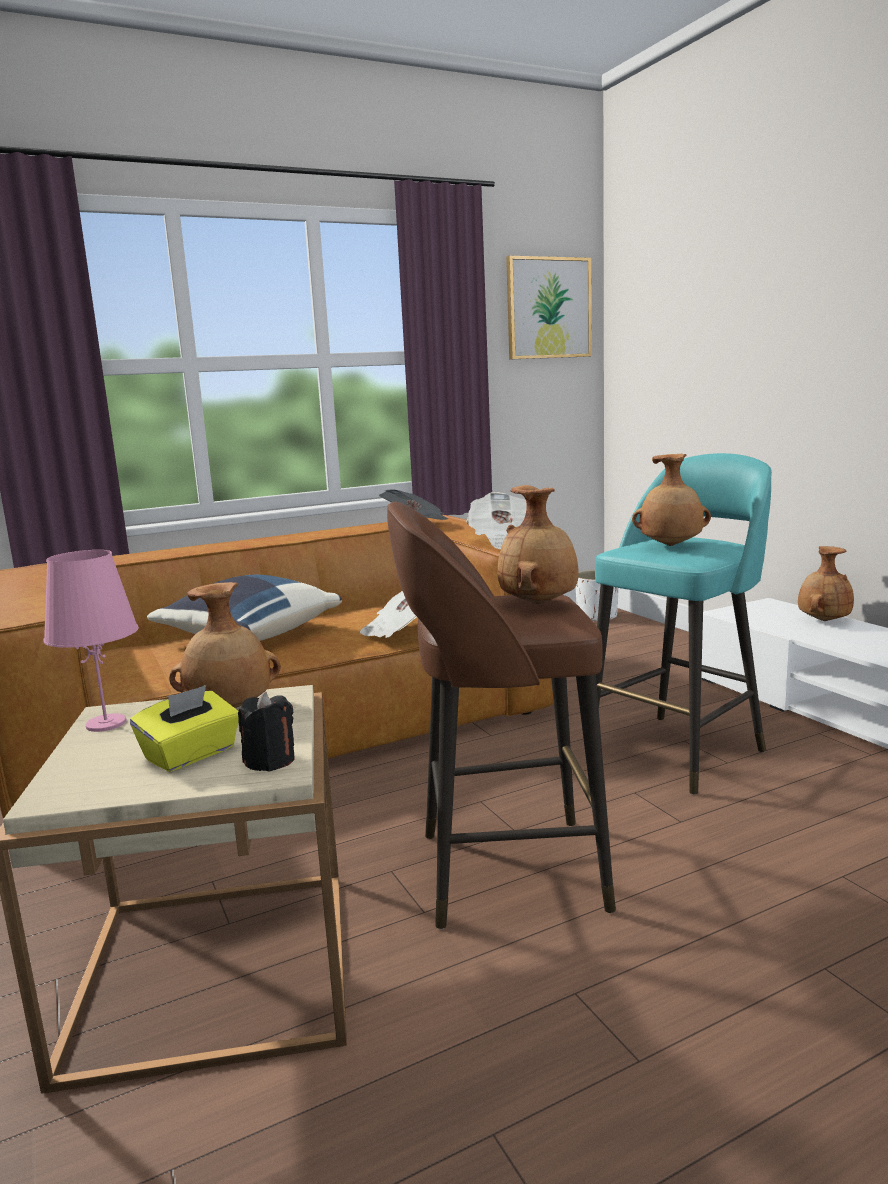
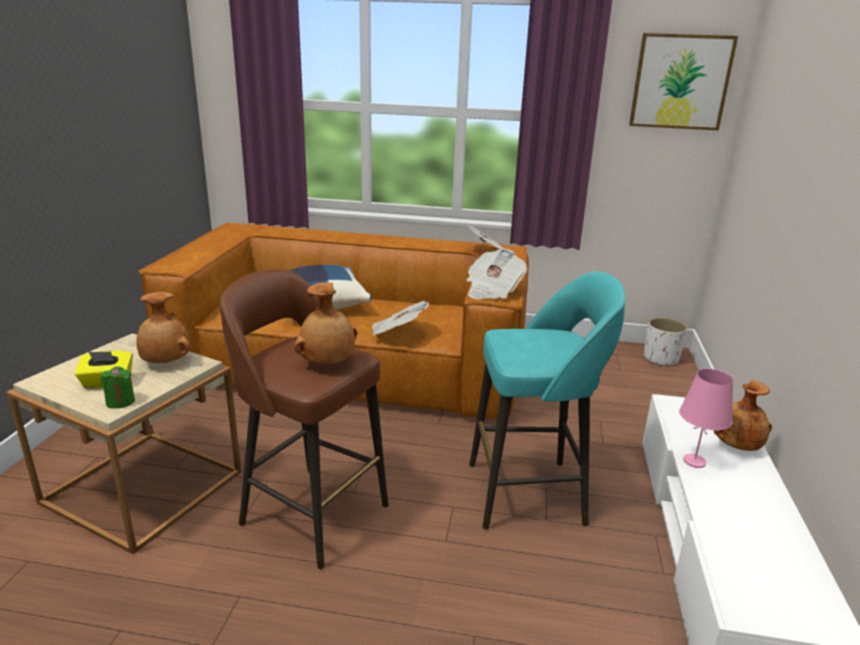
camera: 35 degrees right, 10 degrees up
pink table lamp [43,550,139,732] -> pink table lamp moved to [679,369,734,468]
black candle [238,692,295,772] -> green candle [100,367,135,408]
brown vase [632,454,711,546] -> none

